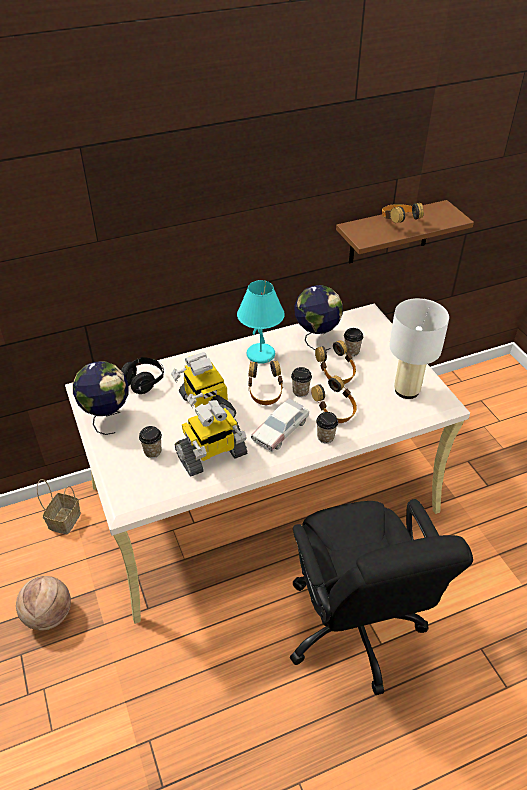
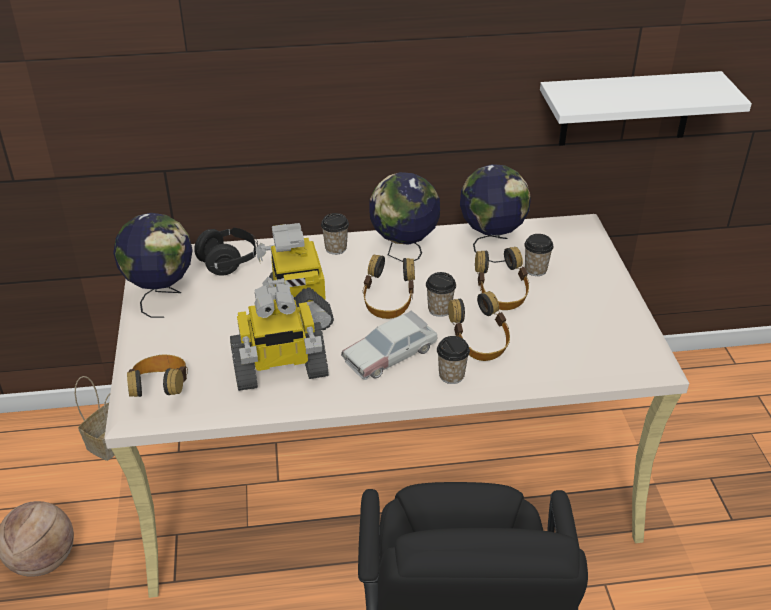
camera: 15 degrees right, 5 degrees down
cup [139,426,162,458] -> cup moved to [321,213,349,255]
turquoise table lamp [237,280,285,364] -> globe [369,172,440,262]
brown shelf [336,200,474,264] -> white shelf [540,71,752,146]
headphones [382,203,424,223] -> headphones moved to [127,355,188,397]
white table lamp [389,298,449,399] -> none

